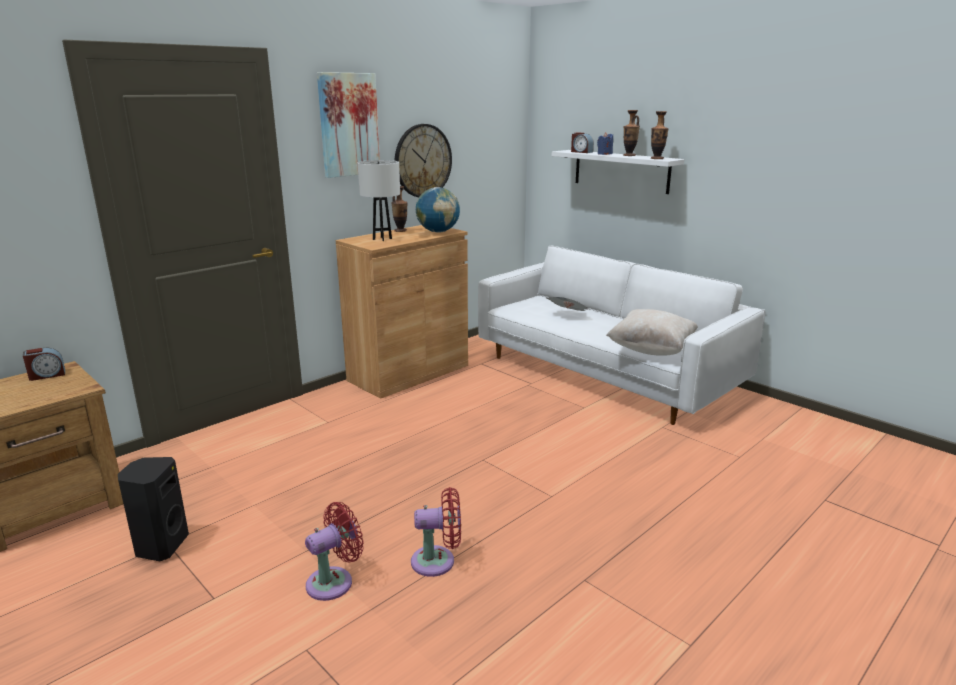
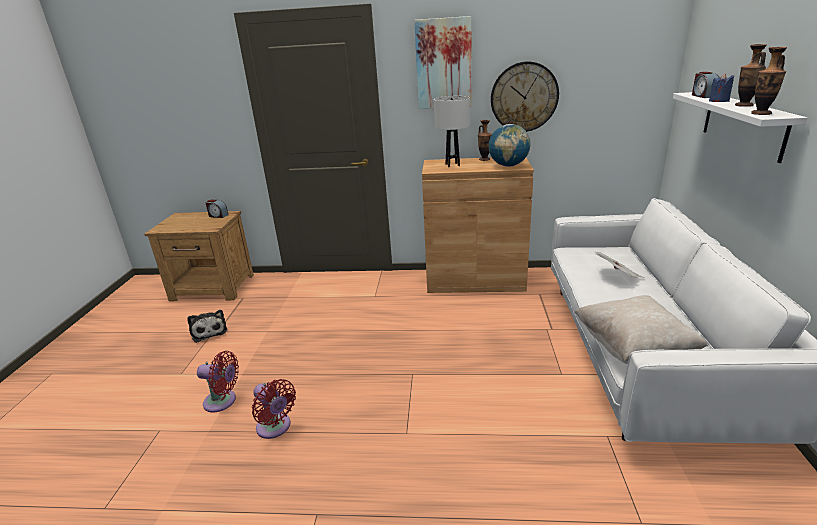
camera: 50 degrees right, 5 degrees up
black speaker [118,457,189,561] -> plush toy [187,310,227,343]

